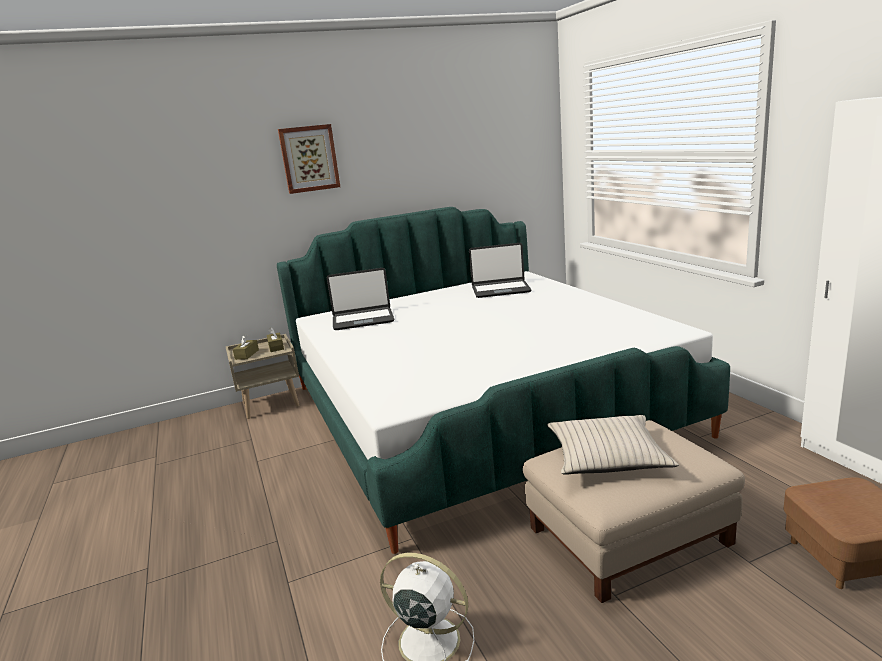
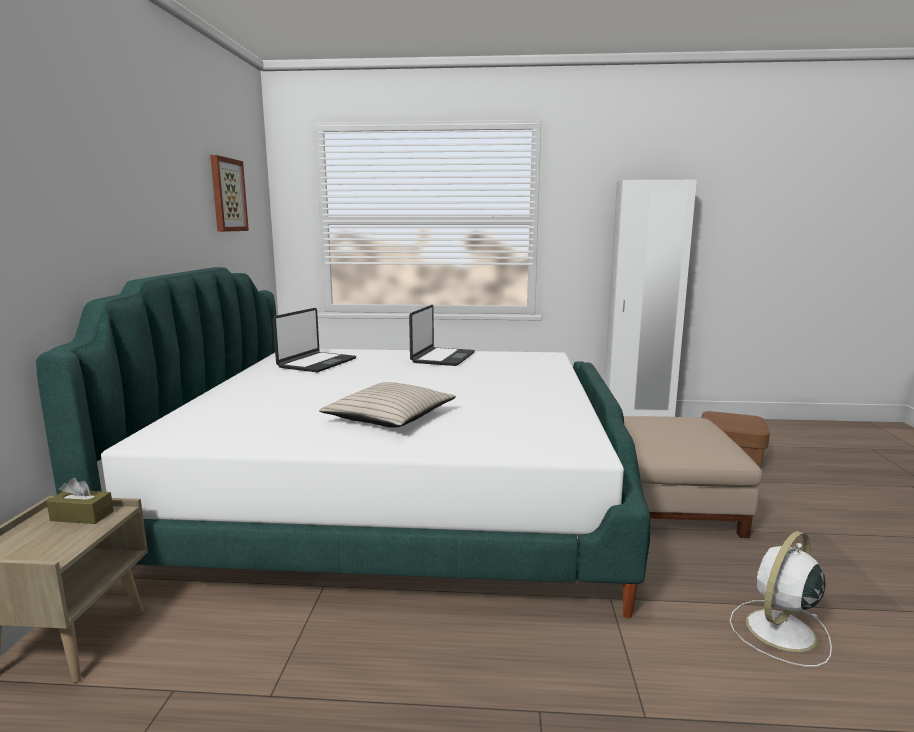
camera: 65 degrees left, 5 degrees down
brown tissue box [233,334,259,360] -> none
picture [278,124,340,194] -> picture moved to [210,155,249,232]
laptop [327,268,394,330] -> laptop moved to [409,305,475,366]
beige pillow [547,415,679,475] -> beige pillow moved to [319,382,456,428]

